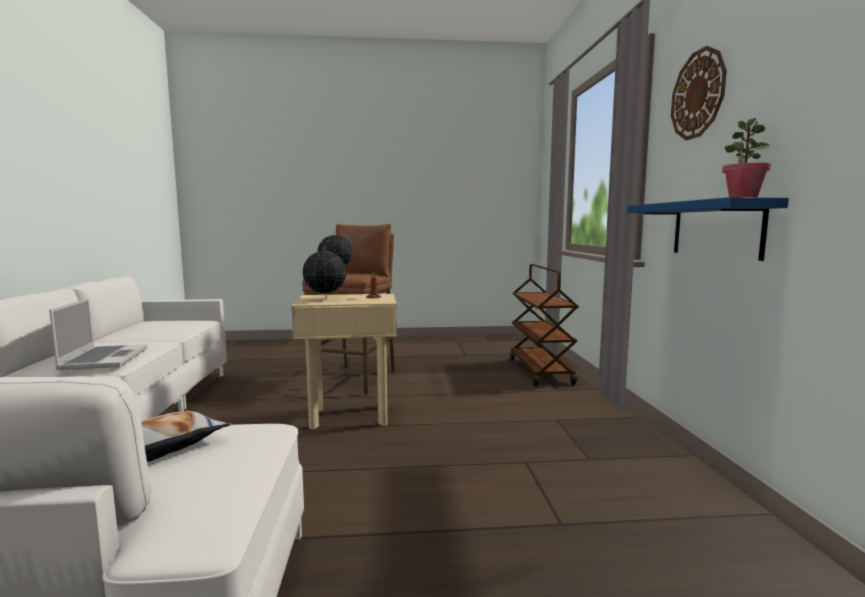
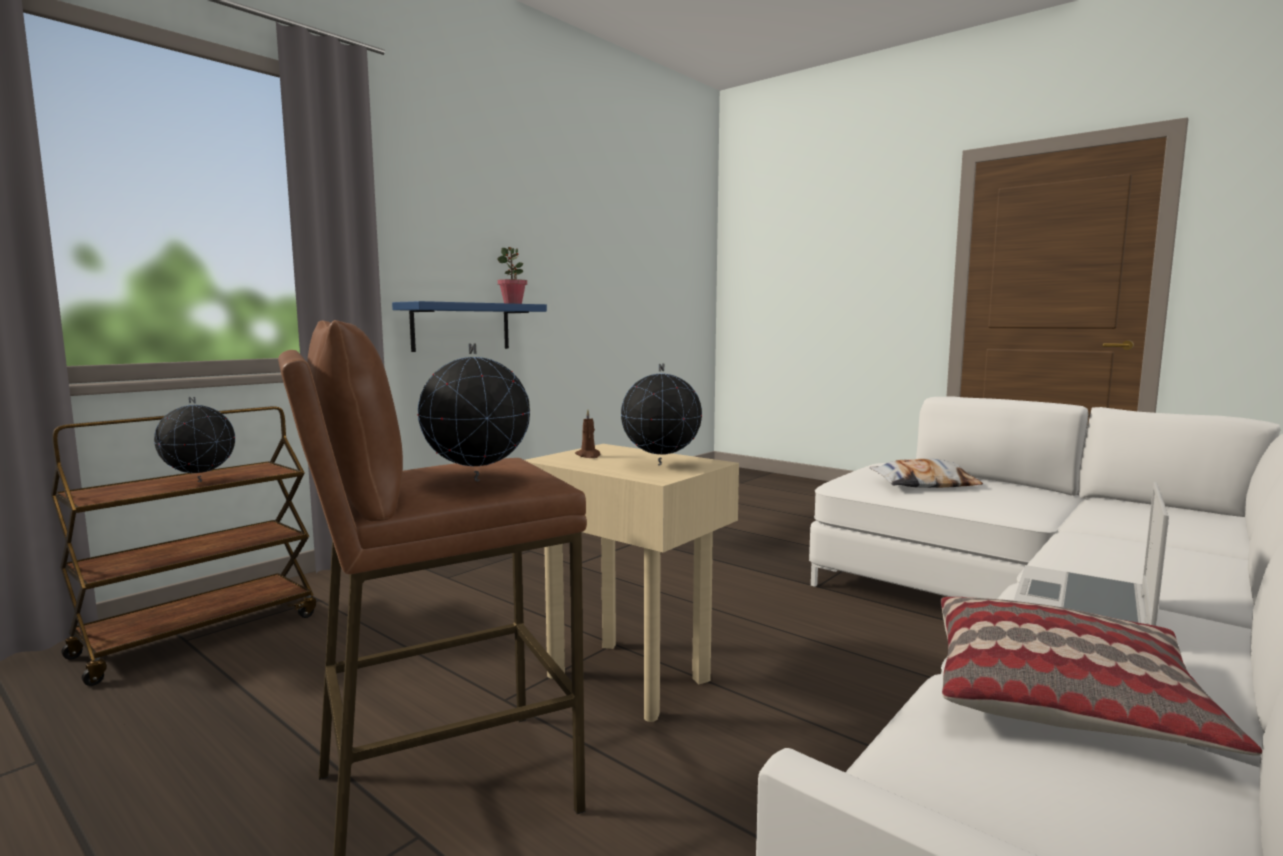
camera: 135 degrees left, 0 degrees up
wall clock [671,46,727,140] -> none
none -> globe [154,397,235,482]
none -> pillow [940,597,1262,756]

